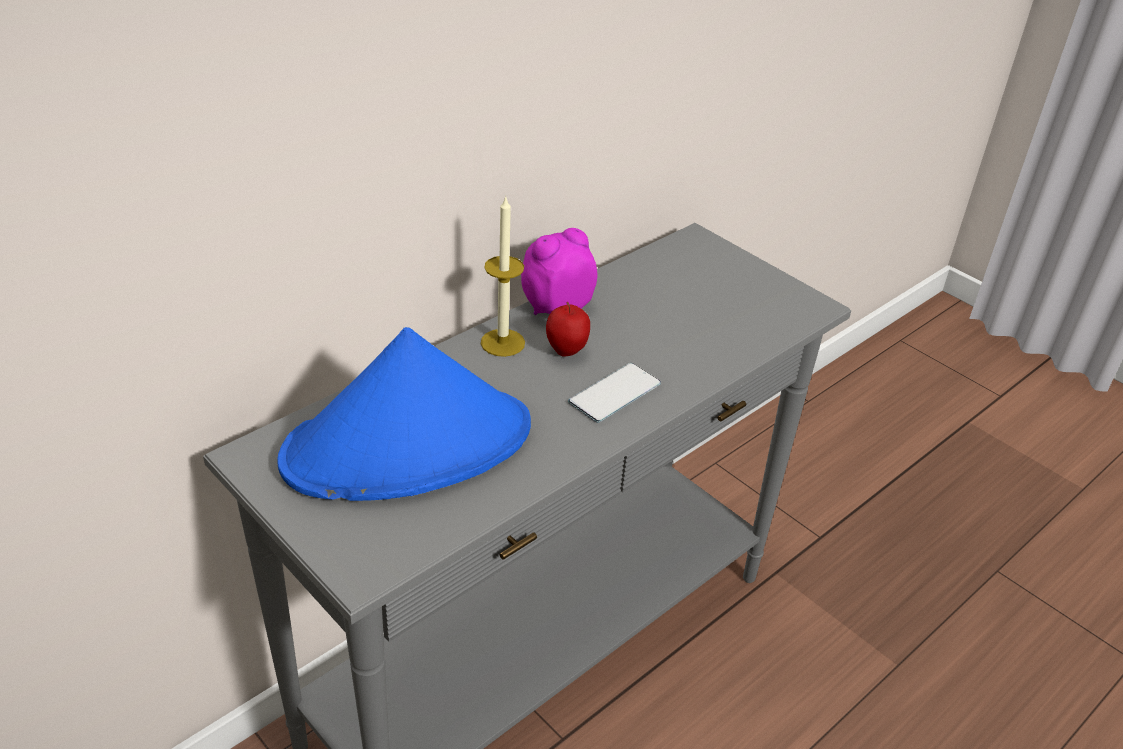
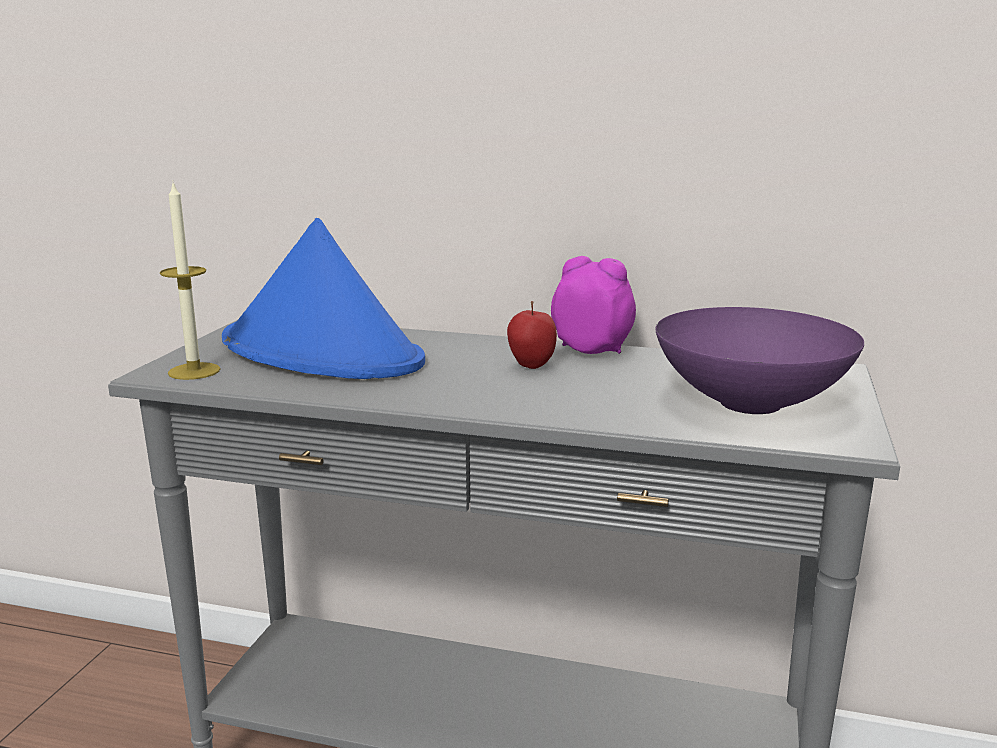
camera: 60 degrees right, 20 degrees down
candle [481,196,525,357] -> candle moved to [160,180,220,380]
phone [568,363,661,423] -> none
none -> purple bowl [655,307,864,414]

